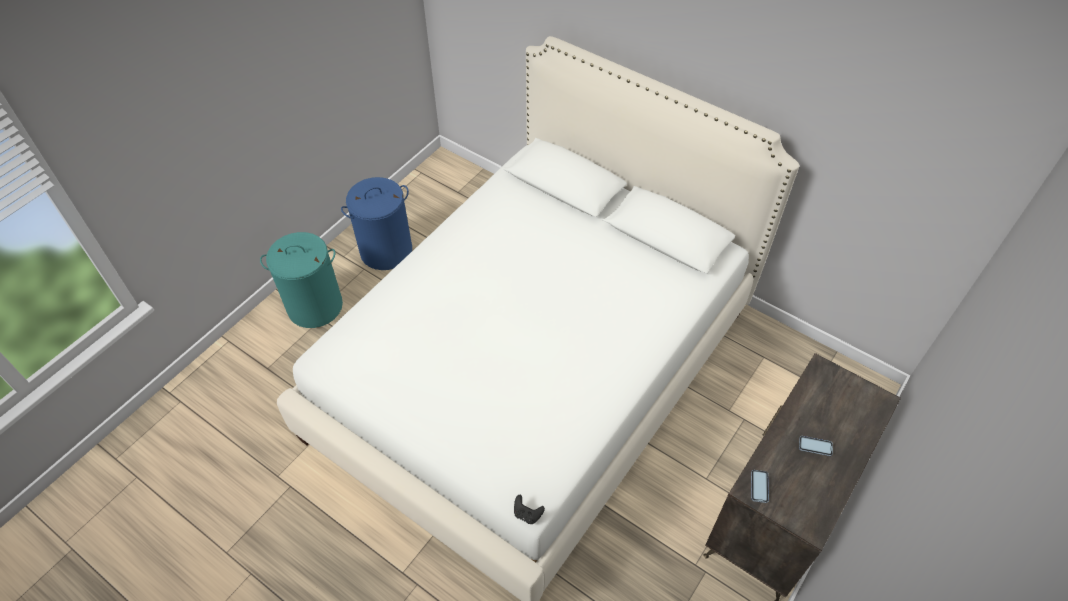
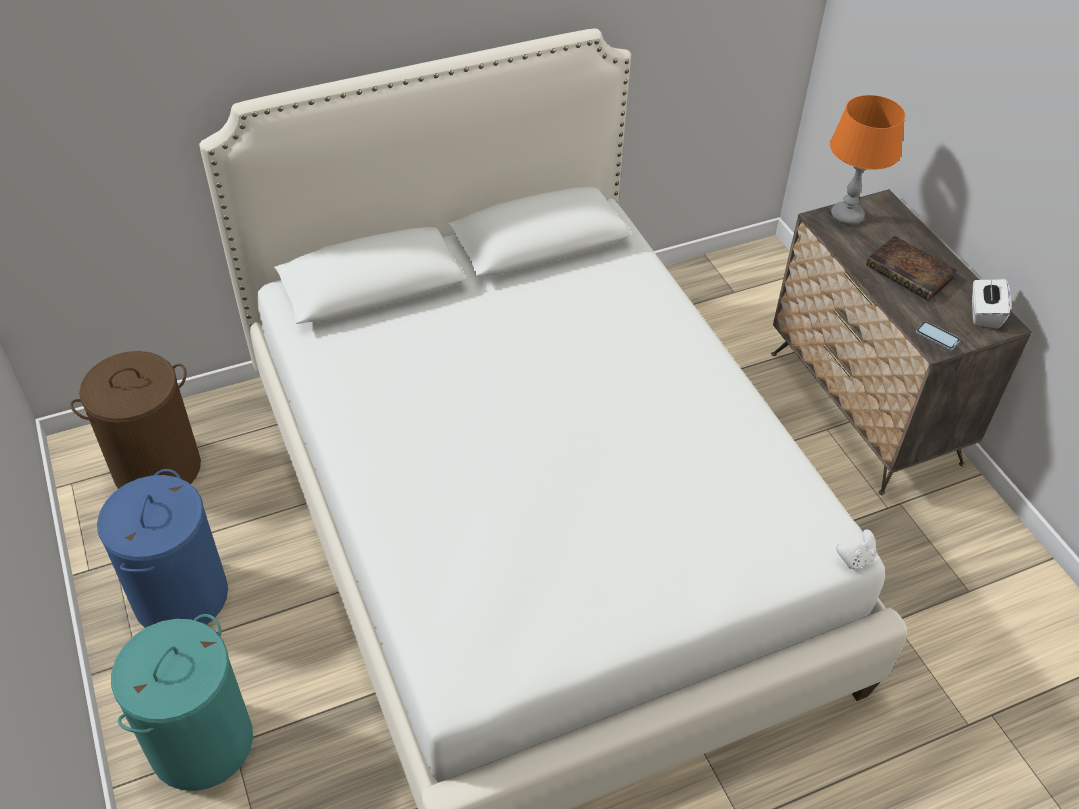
camera: 60 degrees left, 5 degrees down
black game controller [514,495,545,524] -> white game controller [836,529,877,570]
phone [799,436,833,456] -> book [866,236,957,301]
none -> brown laundry basket [70,351,201,489]
none -> orange table lamp [830,95,905,225]
none -> white tissue box [972,277,1011,329]

